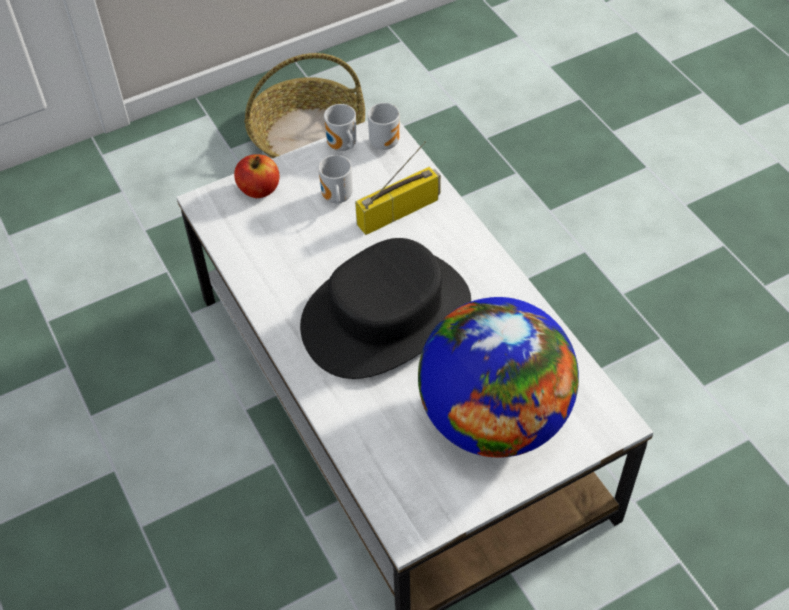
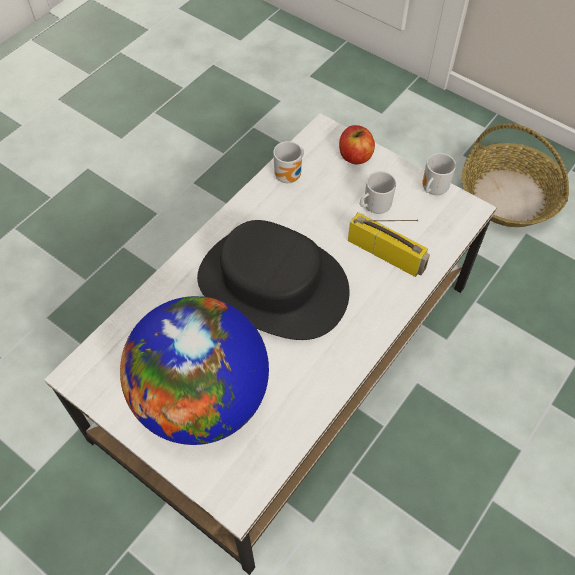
camera: 65 degrees right, 5 degrees up
mug [367,103,399,150] -> mug moved to [273,141,304,183]

